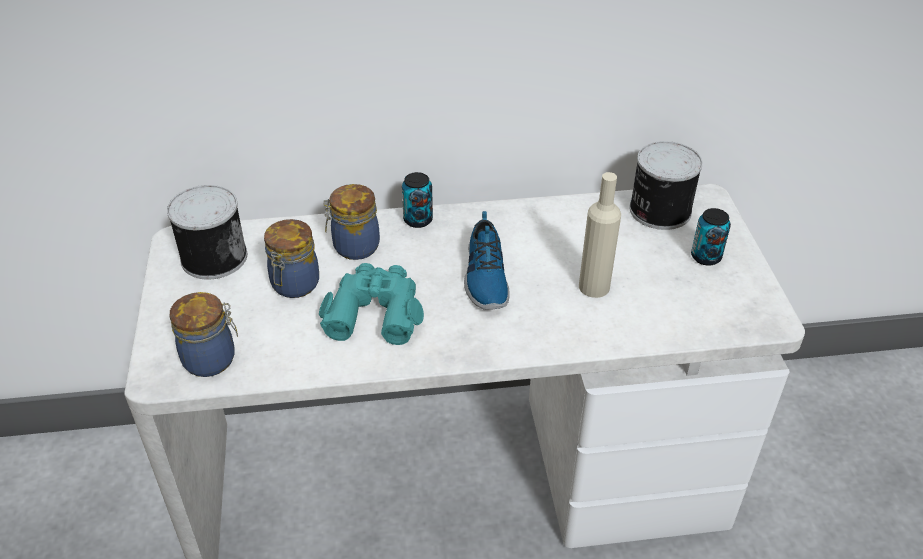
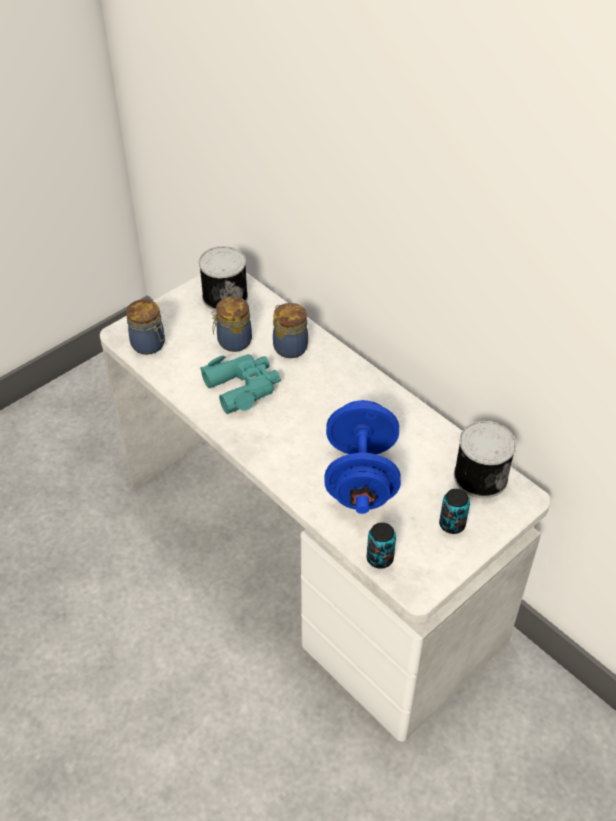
camera: 55 degrees right, 5 degrees up
can [402,172,433,228] -> can moved to [367,522,396,569]
shoe [464,211,510,310] -> none
beige bottle [579,172,621,298] -> blue dumbbell [324,400,401,514]

